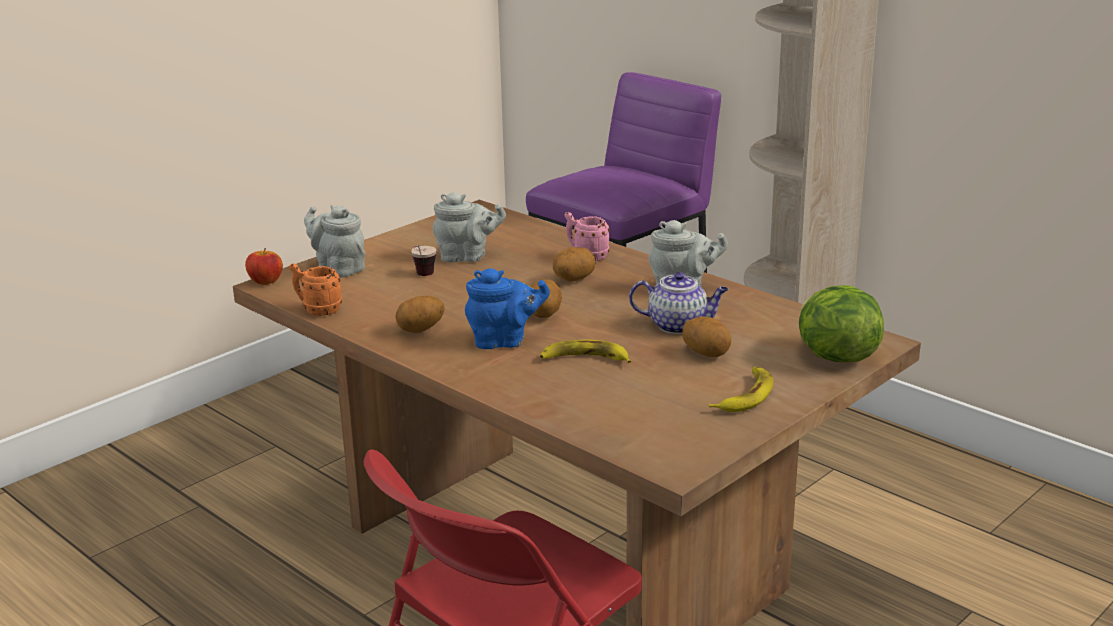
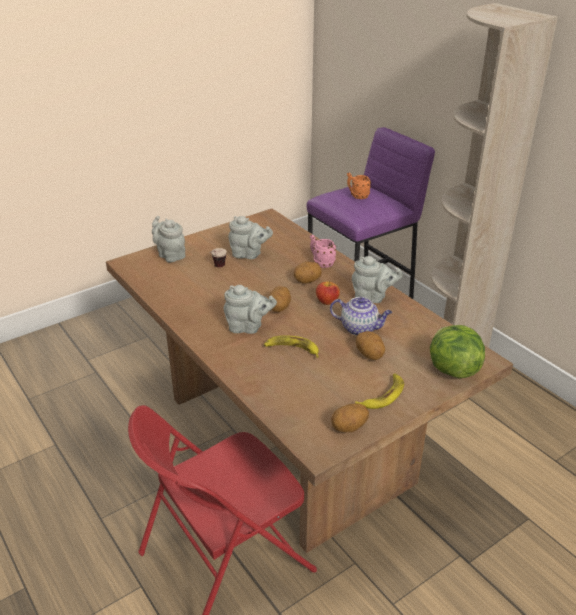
camera: 10 degrees right, 10 degrees up
apple [245,248,283,285] -> apple moved to [316,281,340,305]
orange mug [289,264,342,316] -> orange mug moved to [347,173,371,199]
potato [395,296,445,333] -> potato moved to [331,404,369,432]
blue teapot [465,268,550,349] -> grey teapot [224,285,277,334]

